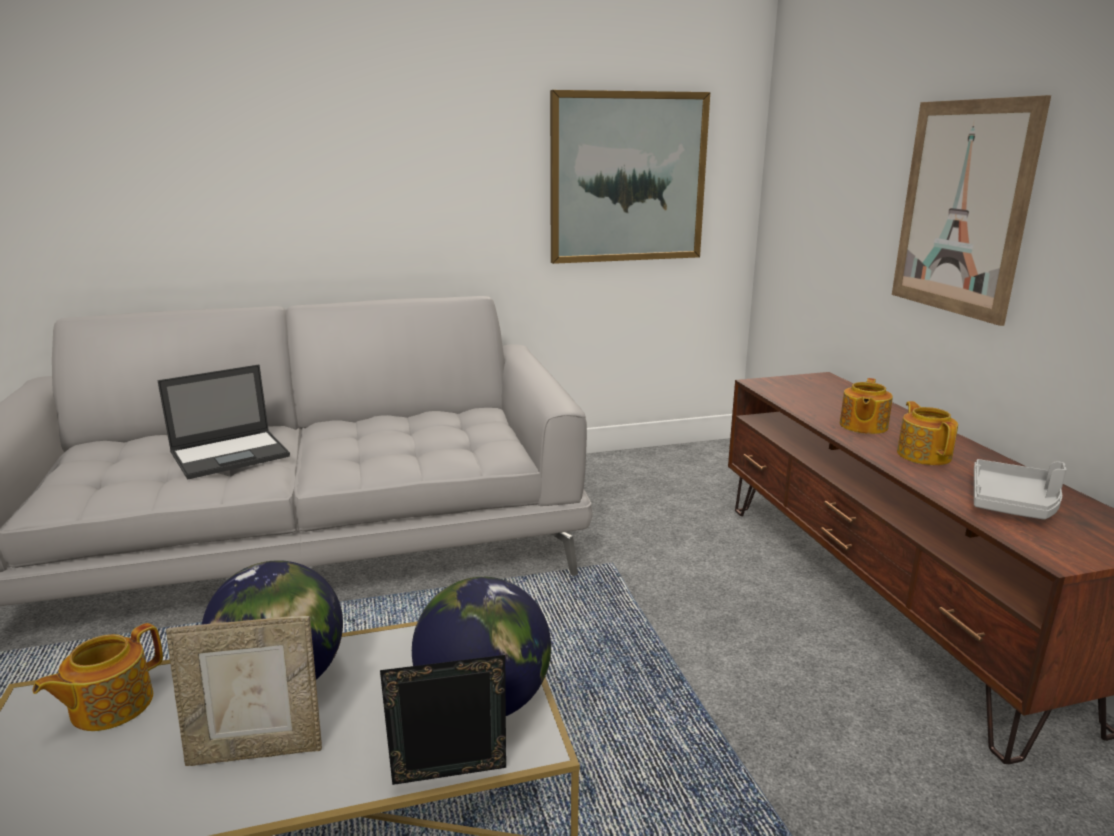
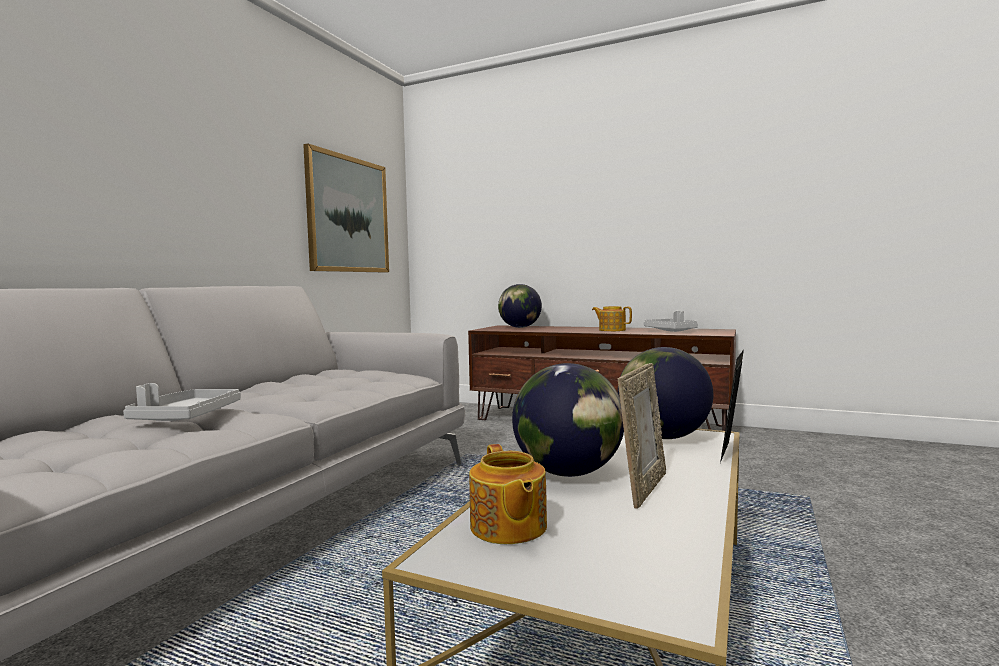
camera: 50 degrees left, 15 degrees down
laptop [157,364,290,480] -> grey tray [123,383,241,421]
teapot [840,378,893,434] -> none
picture [892,95,1051,326] -> none
none -> globe [498,284,542,328]

